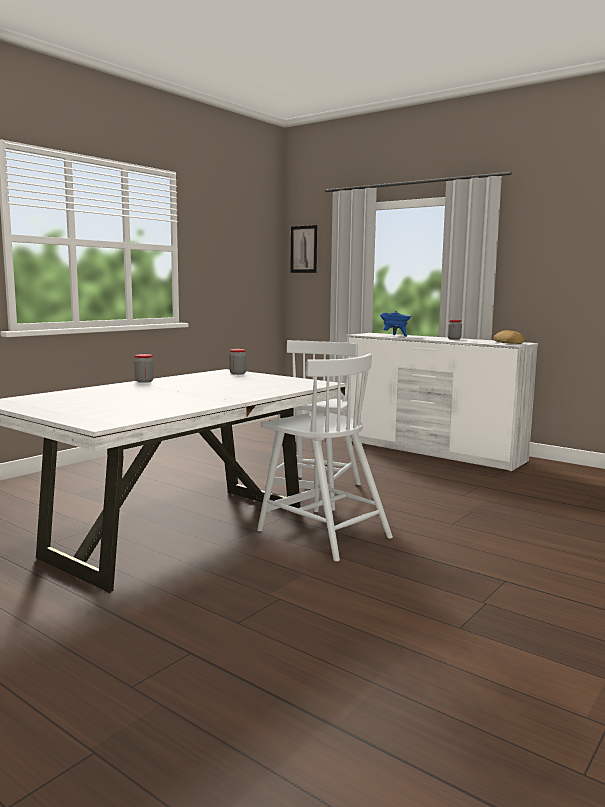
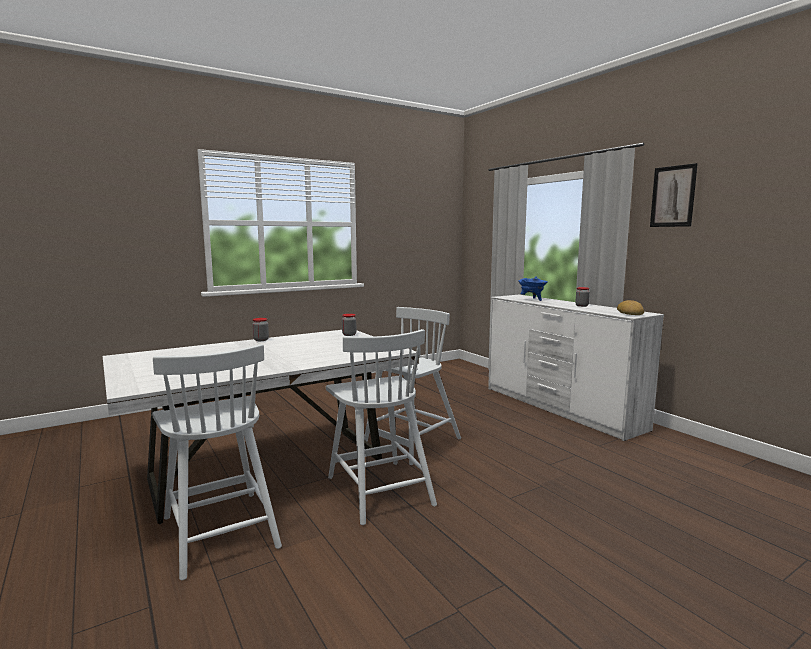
camera: 20 degrees right, 0 degrees up
picture [290,225,317,273] -> picture moved to [650,163,698,227]
none -> white chair [152,344,282,580]

